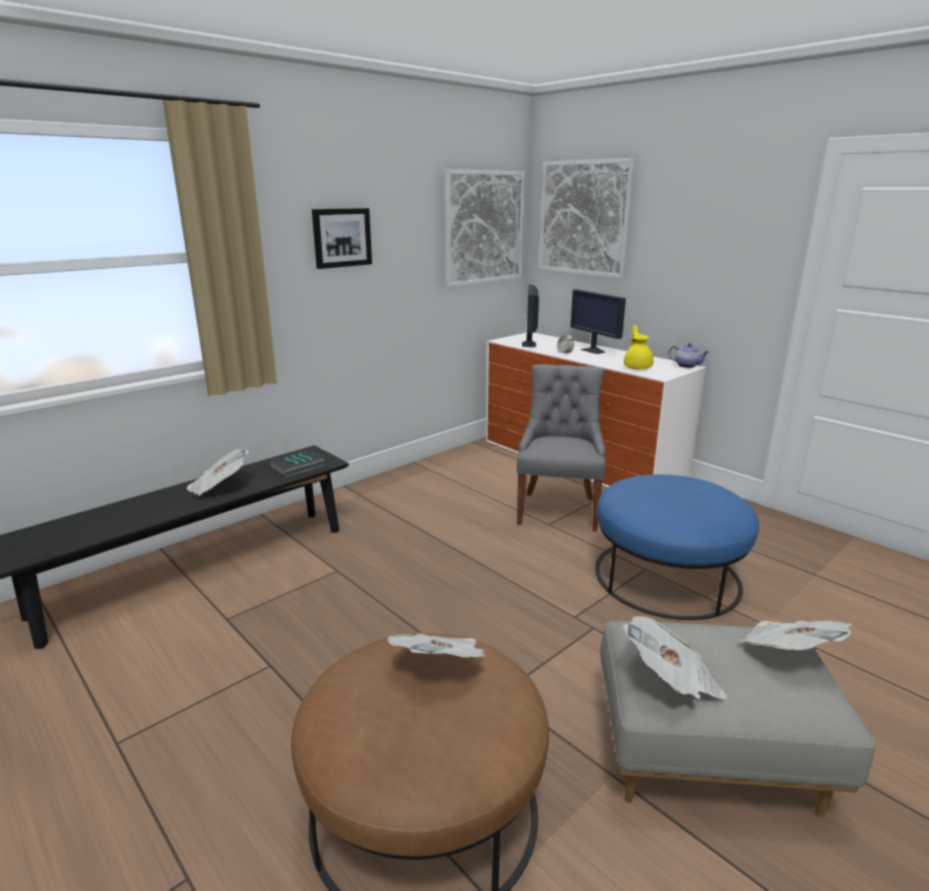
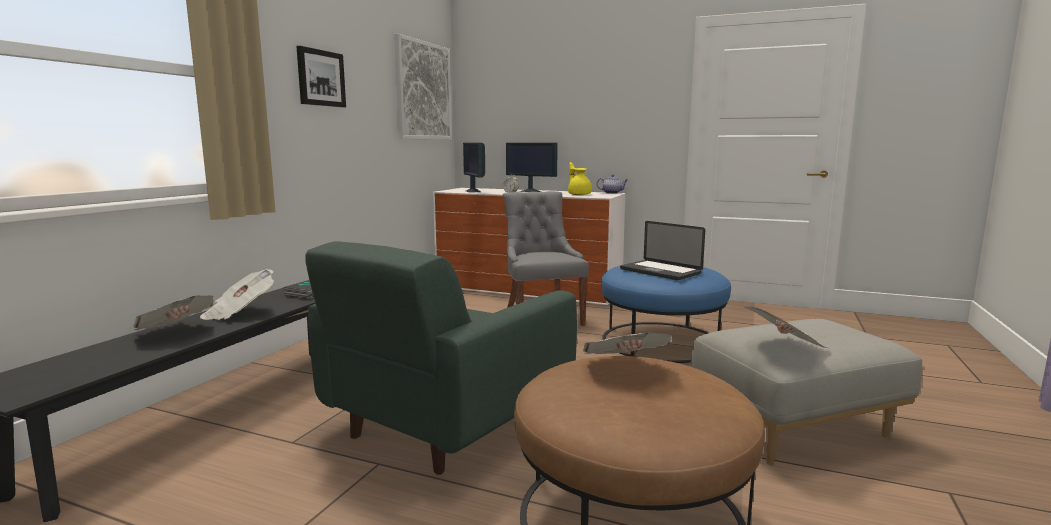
camera: 25 degrees left, 10 degrees down
picture [539,158,636,279] -> none
newspaper [740,621,852,650] -> newspaper moved to [133,295,214,330]
none -> green armchair [305,241,577,475]
none -> laptop [620,221,705,280]

